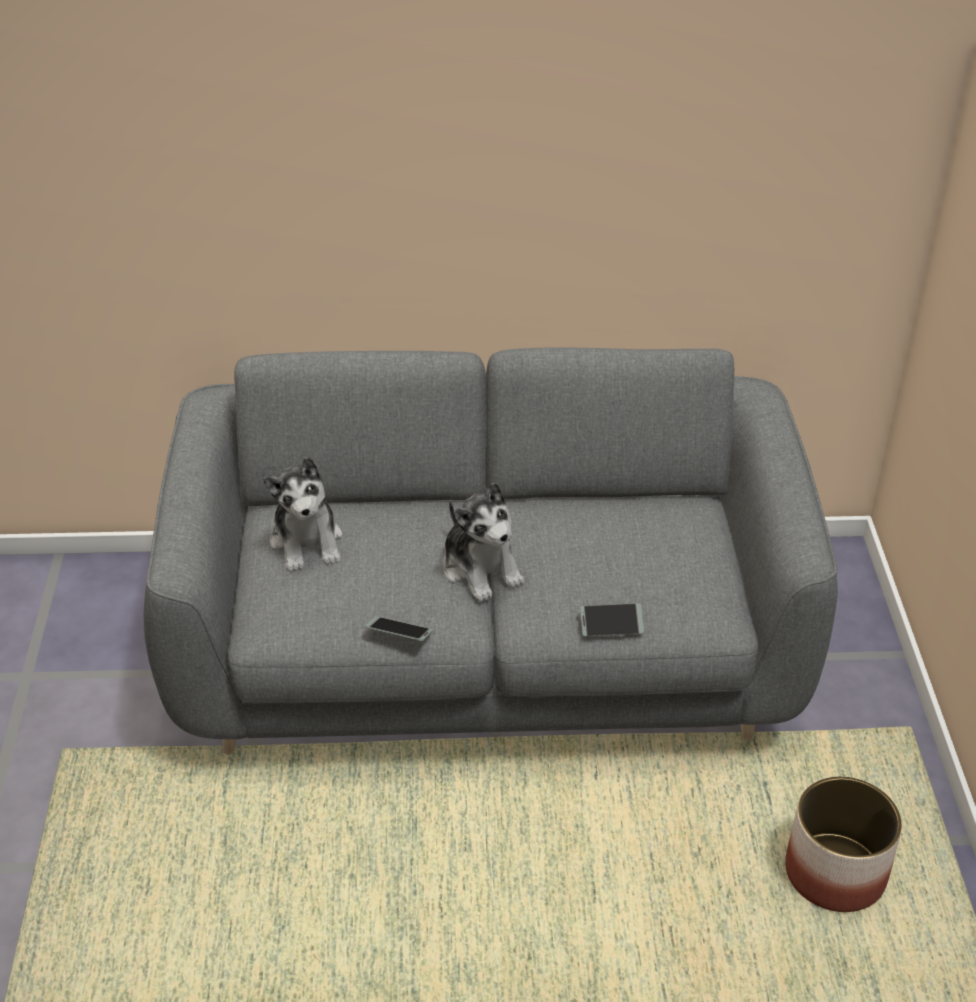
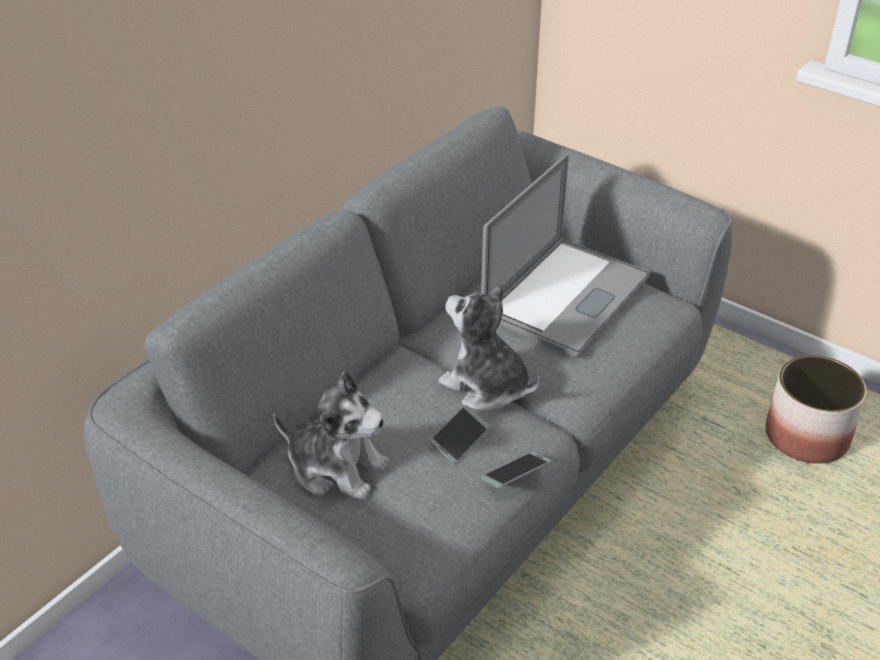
camera: 50 degrees left, 0 degrees up
plush toy [443,482,525,602] -> plush toy turned 150 degrees counterclockwise [438,283,540,411]
phone [580,603,644,637] -> phone moved to [430,405,489,463]
none -> laptop [481,154,650,357]

